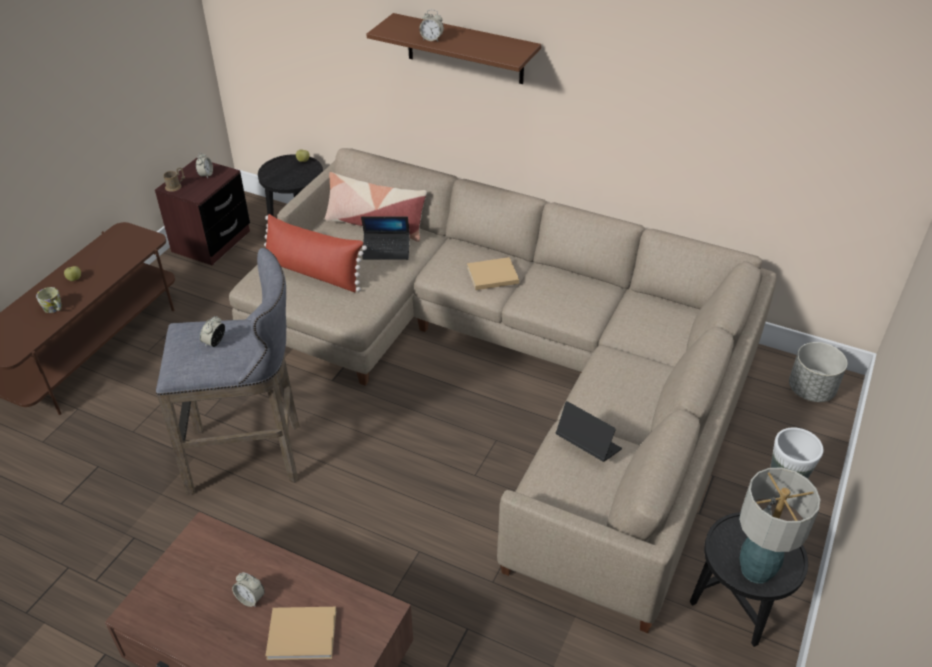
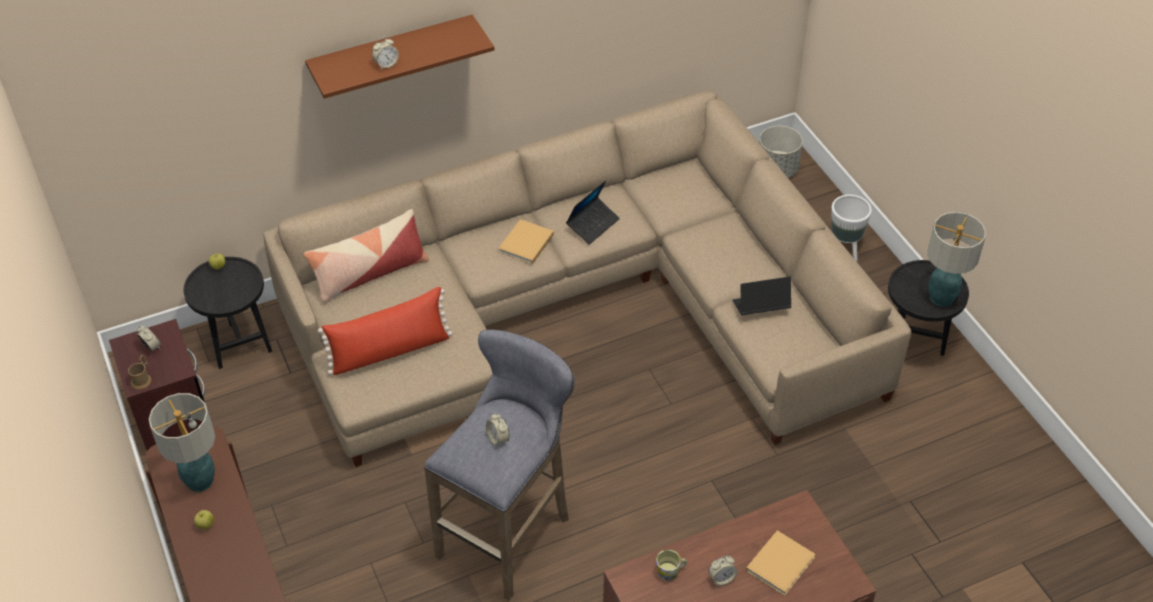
camera: 50 degrees left, 5 degrees up
mug [36,287,62,313] -> mug moved to [656,549,687,581]
laptop [361,216,410,260] -> laptop moved to [566,180,620,245]
none -> table lamp [149,393,215,492]

